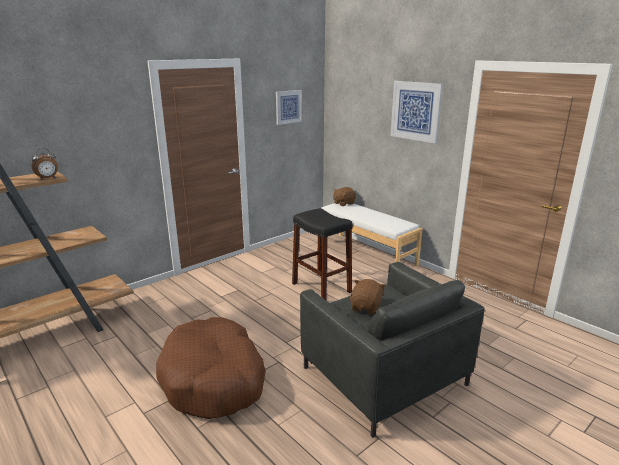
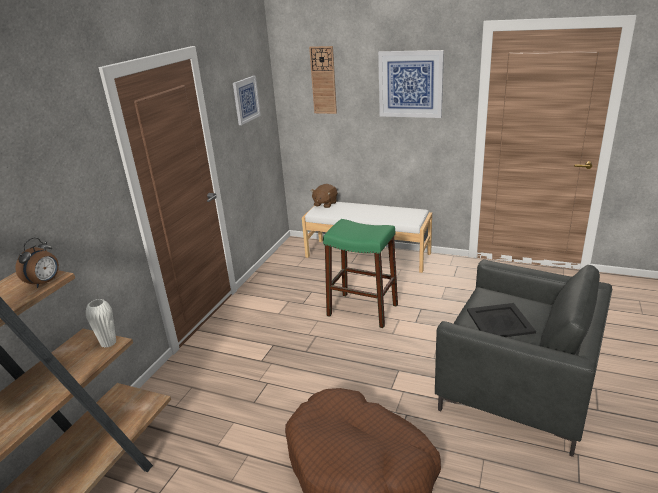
camera: 25 degrees left, 5 degrees up
black stool [292,208,353,300] -> green stool [323,219,398,328]
brown plush toy [350,279,386,314] -> black tray [467,303,536,337]
none -> white vase [86,299,116,348]
none -> wall clock [309,46,337,114]

